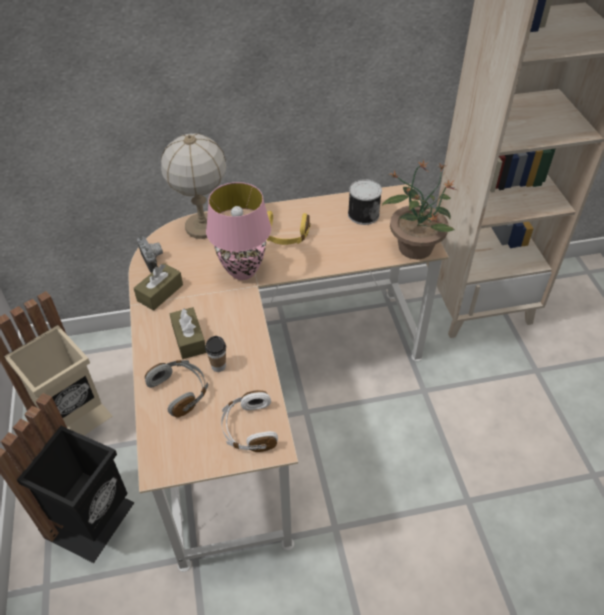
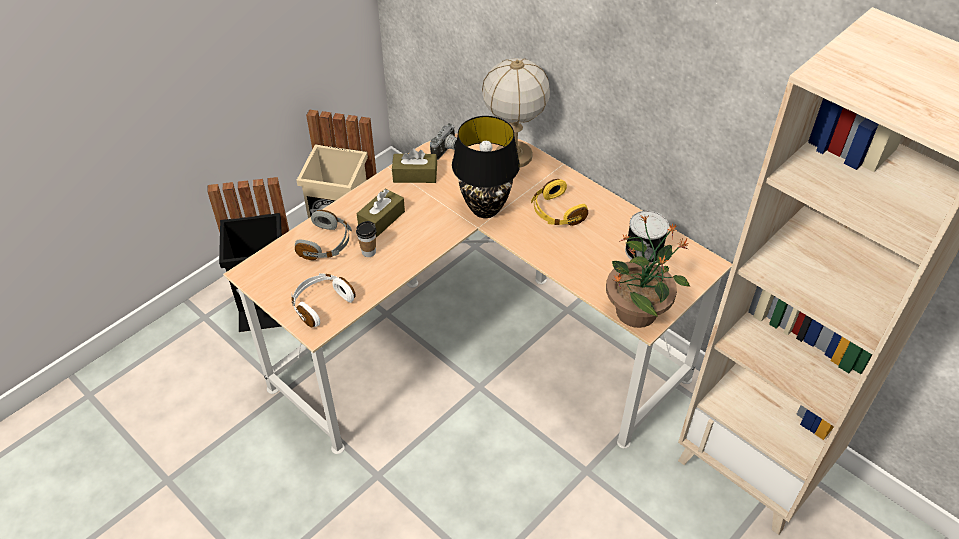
camera: 55 degrees right, 0 degrees up
pink table lamp [206,182,271,280] -> black table lamp [452,116,520,218]

